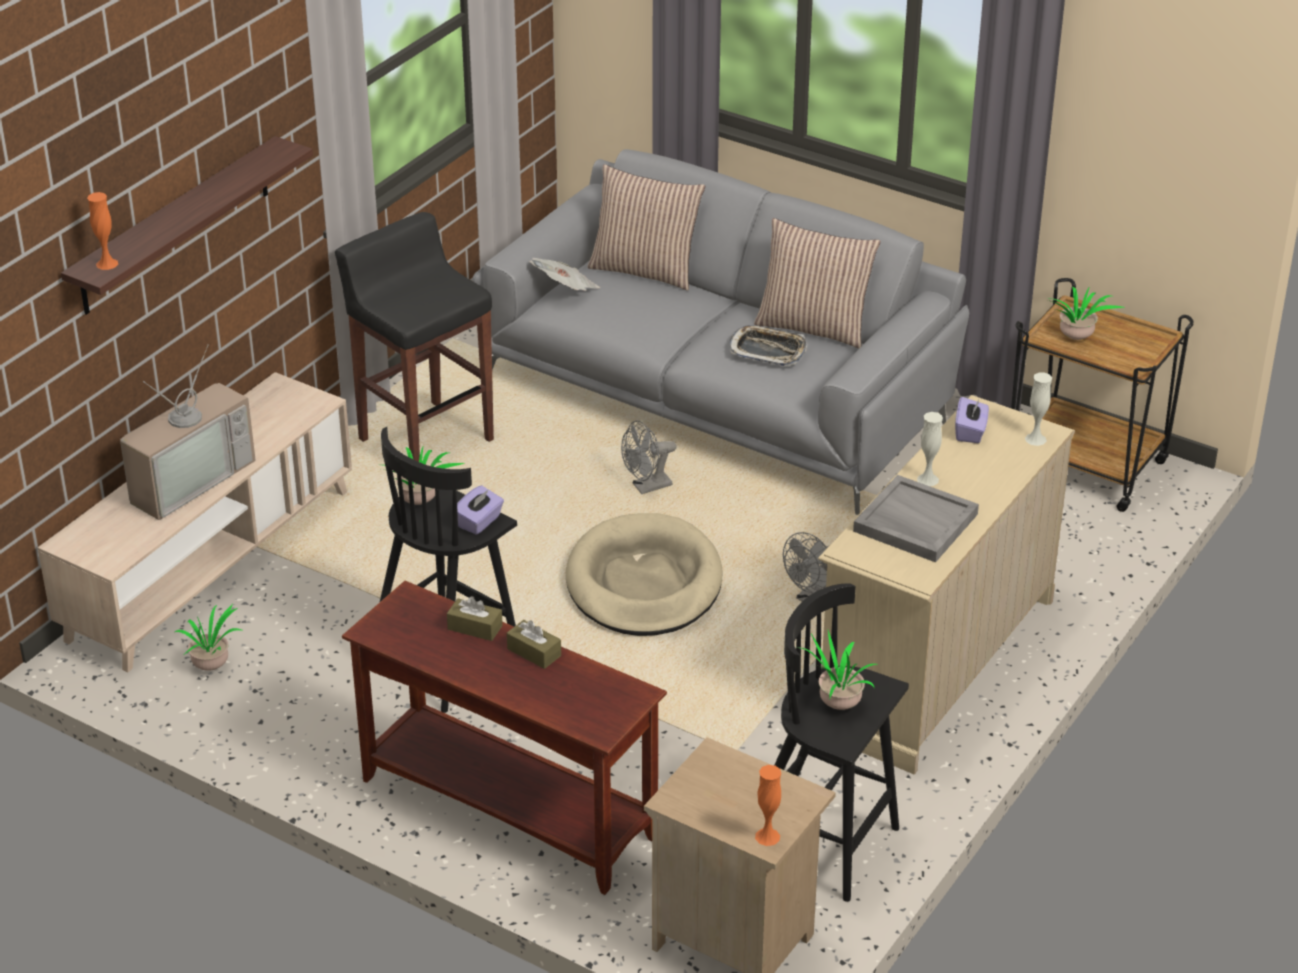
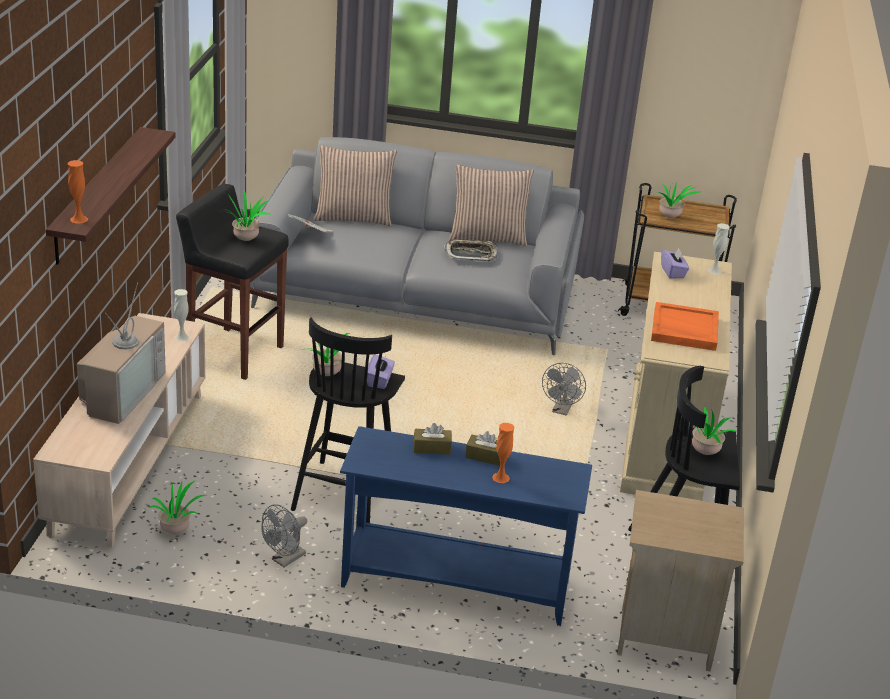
camera: 25 degrees left, 5 degrees down
brown console table [342,581,667,895] -> blue console table [340,426,592,626]
beige dog bed [566,513,722,636] -> none
grey fan [621,420,676,494] -> grey fan moved to [261,504,307,567]
orange vase [755,765,781,846] -> orange vase moved to [492,423,514,483]
grey tray [853,475,979,562] -> orange tray [651,302,719,351]
white vase [917,412,943,486] -> white vase moved to [174,289,190,342]
none -> potted plant [223,191,272,241]

